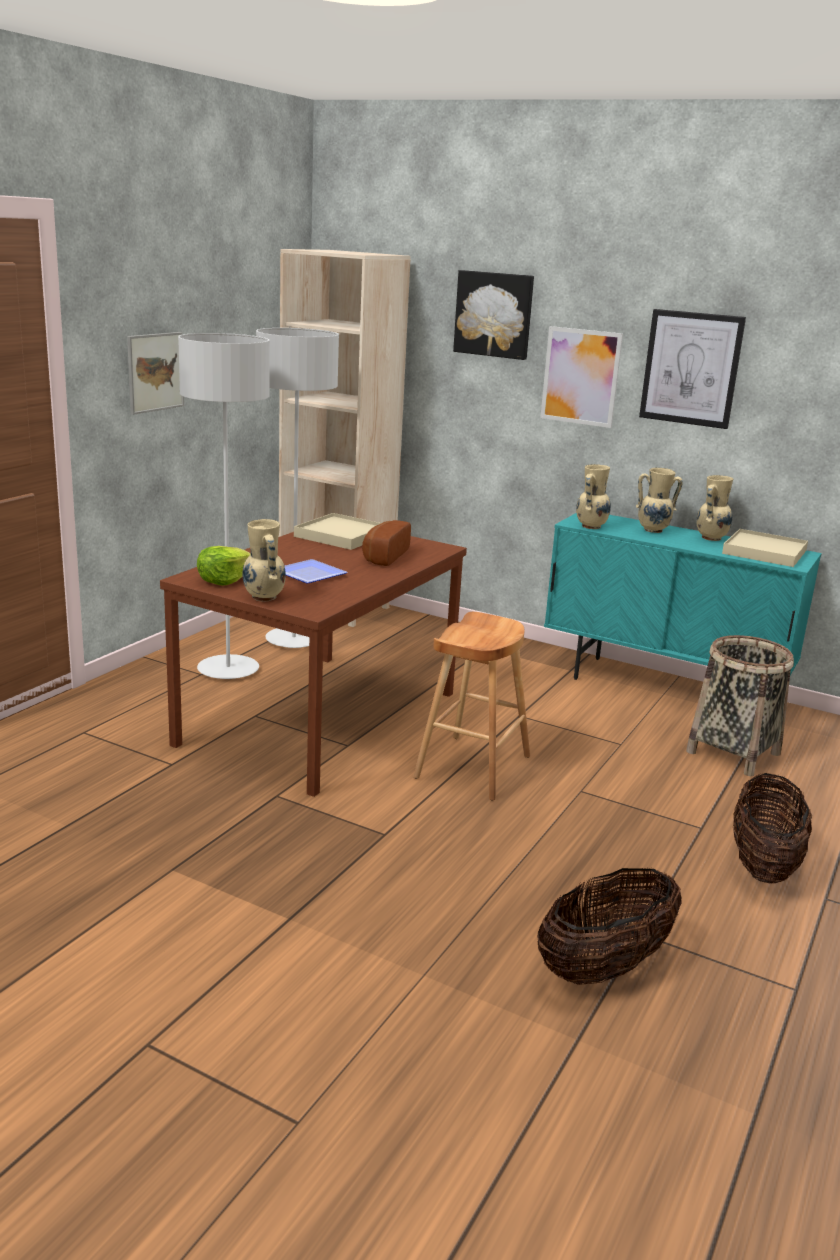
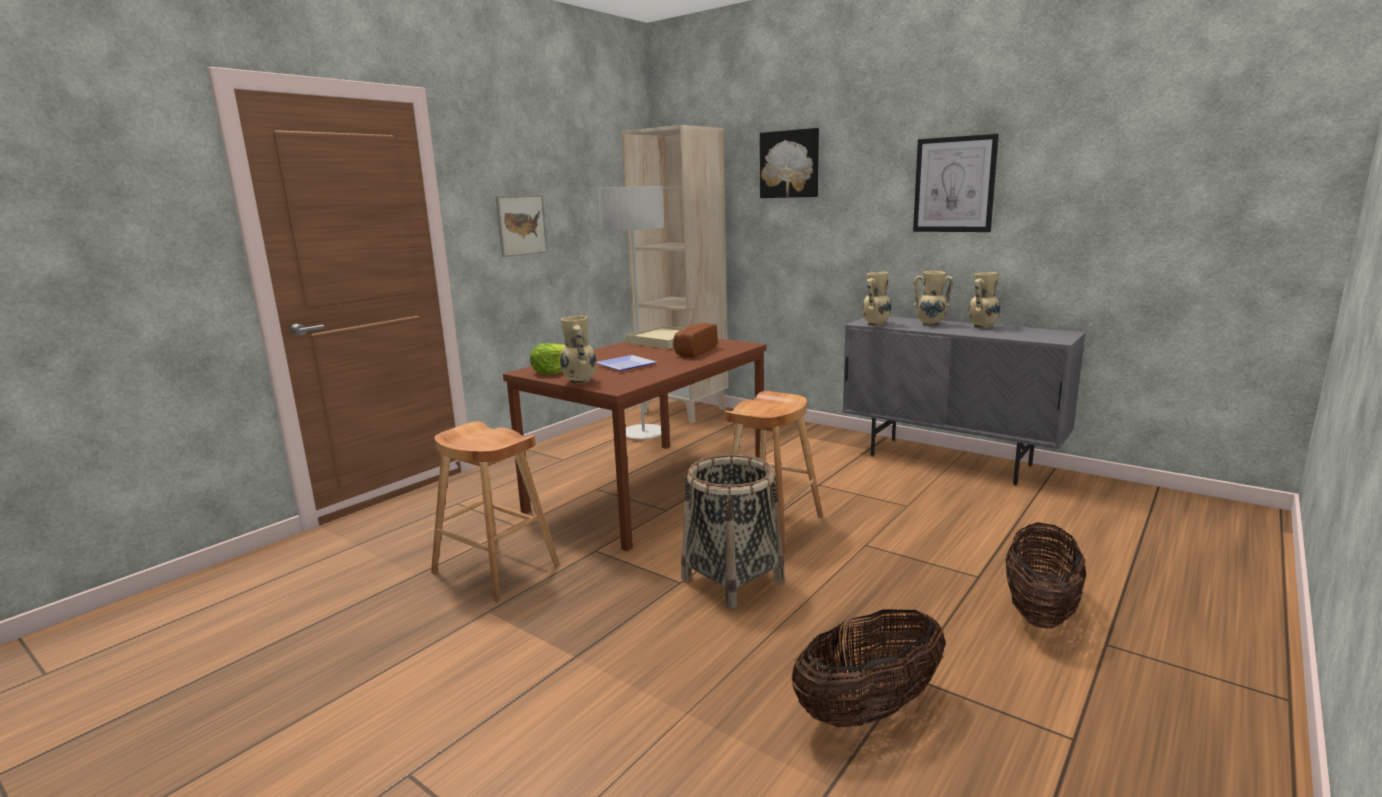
camera: 10 degrees right, 5 degrees down
grey floor lamp [178,333,270,679] -> none
picture [540,326,623,428] -> none
turquoise cabinet [544,513,822,680] -> grey cabinet [842,316,1086,485]
basket [686,635,794,776] -> basket moved to [681,454,785,608]
beige tray [722,529,808,567] -> none
none -> brown stool [431,421,560,601]

